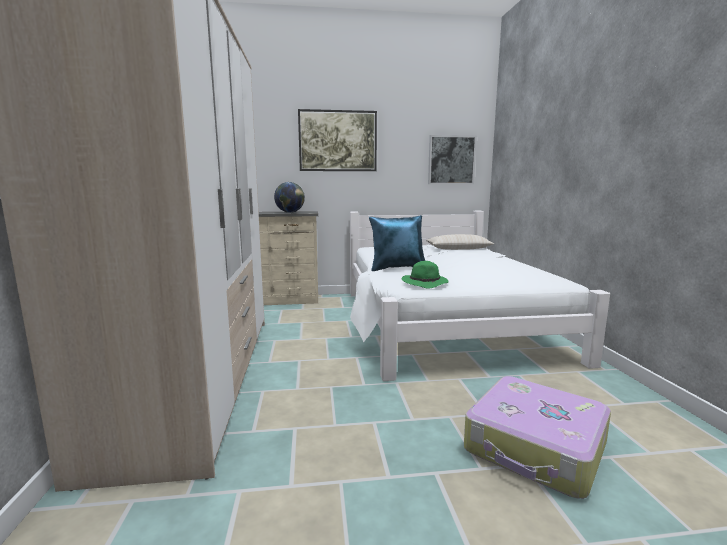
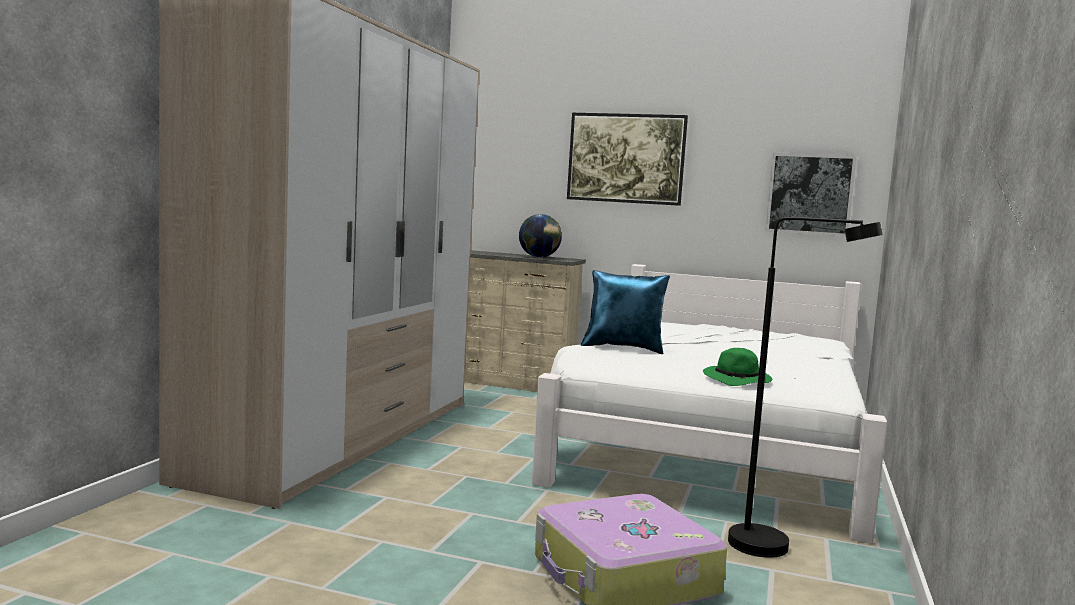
camera: 25 degrees right, 5 degrees down
green hat [402,261,449,289] -> green hat moved to [703,348,772,386]
beige pillow [426,234,494,250] -> none
none -> black floor lamp [728,217,883,558]

